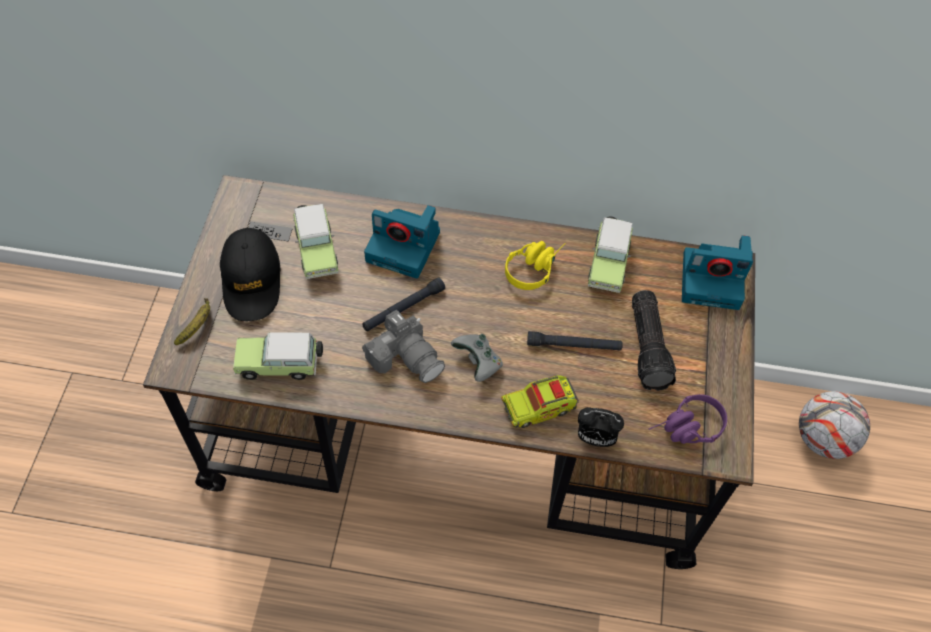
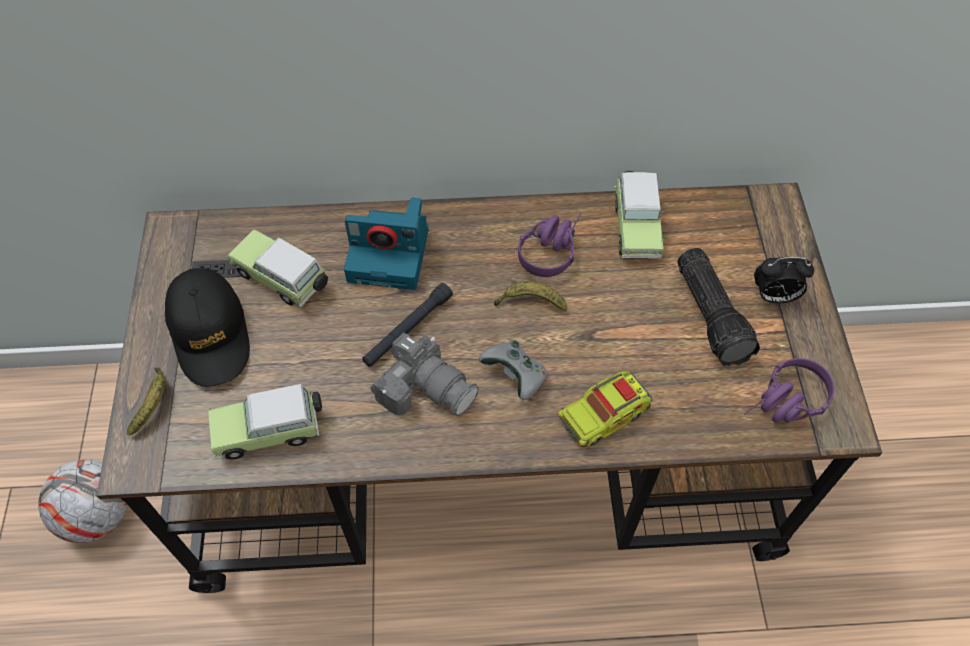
camera: 10 degrees left, 0 degrees up
toy car [293,204,338,279] -> toy car turned 150 degrees clockwise [227,229,328,307]
yellow headphones [505,241,566,290] -> purple headphones [518,212,582,277]
black flashlight [527,331,623,351] -> none
alarm clock [578,407,624,447] -> alarm clock moved to [754,257,814,304]
camera [682,235,753,310] -> none
football [799,391,870,459] -> football moved to [38,459,127,543]
none -> banana [494,281,567,311]

